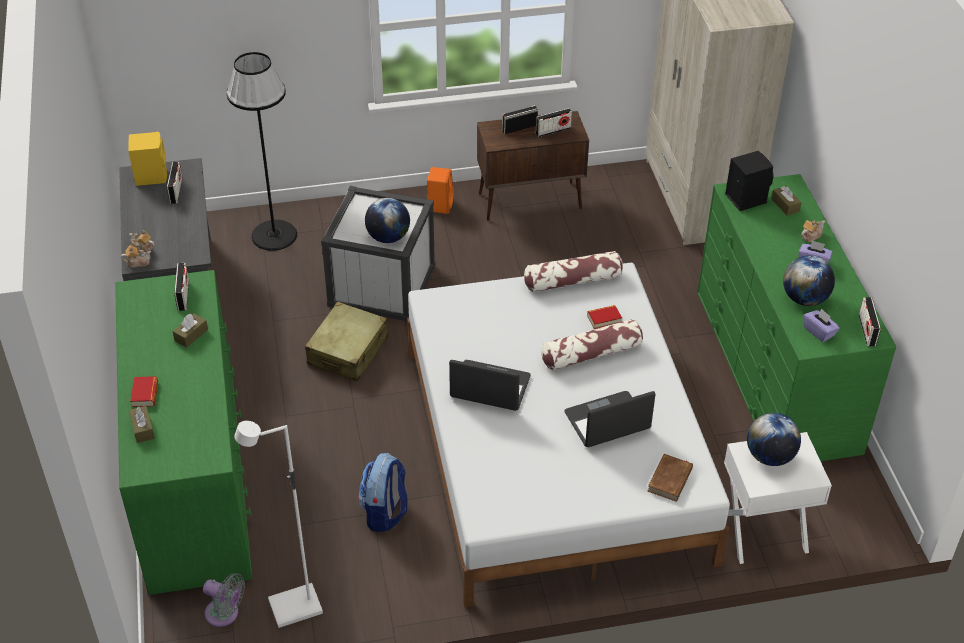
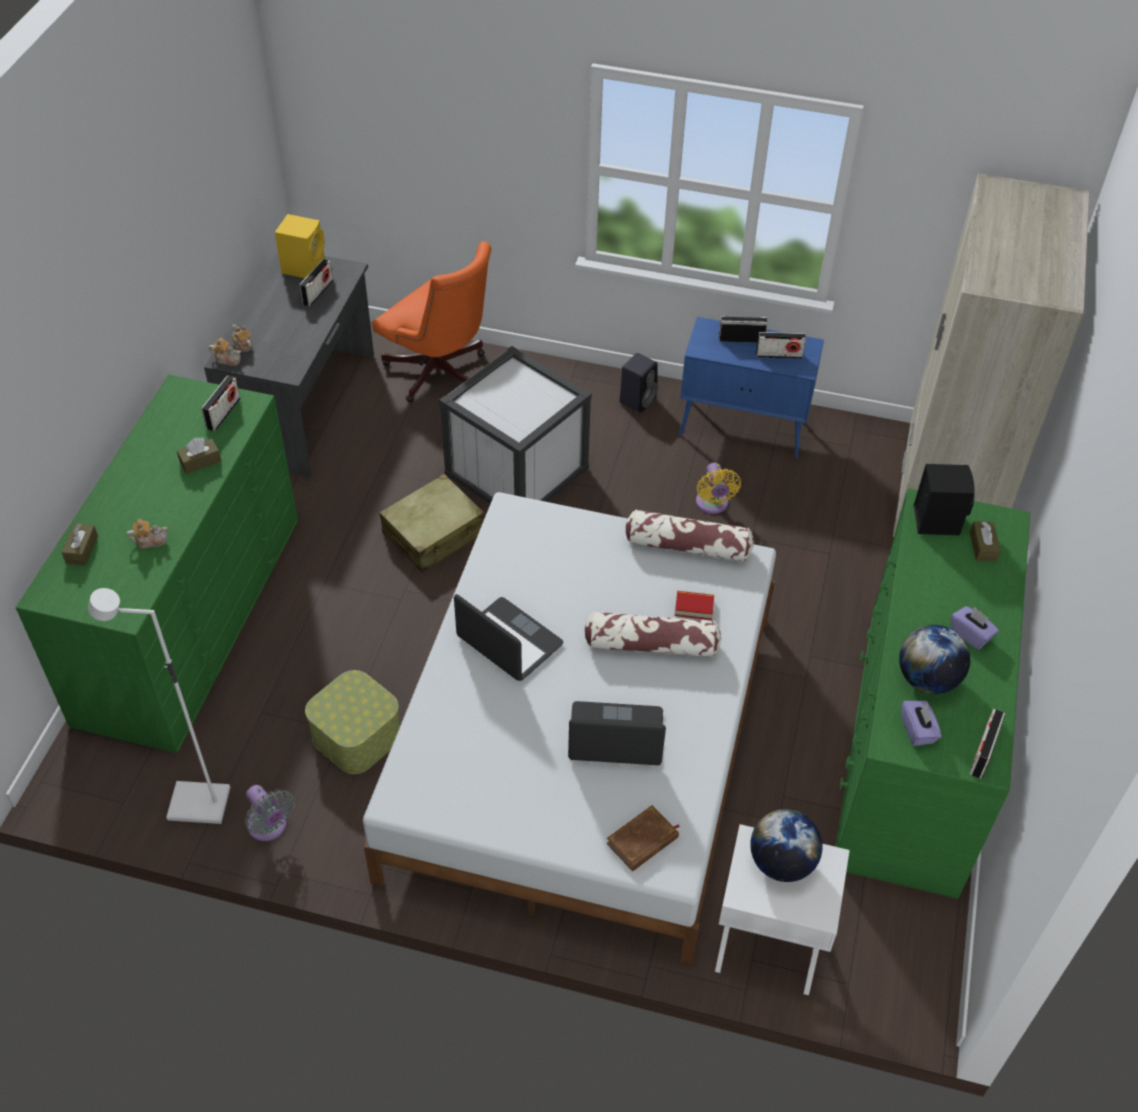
camera: 25 degrees right, 5 degrees up
book [130,376,158,407] -> none
grey fan [203,573,245,627] -> grey fan moved to [245,785,295,841]
black floor lamp [227,52,297,251] -> orange office chair [372,241,491,402]
backpack [358,453,408,532] -> storage box [305,670,400,774]
globe [365,198,410,243] -> none
orange speaker [427,167,454,214] -> black speaker [620,353,658,413]
brown cabinet [477,111,589,221] -> blue cabinet [679,317,824,459]
teapot [801,220,825,242] -> teapot moved to [127,519,168,548]
none -> yellow fan [696,463,741,514]

